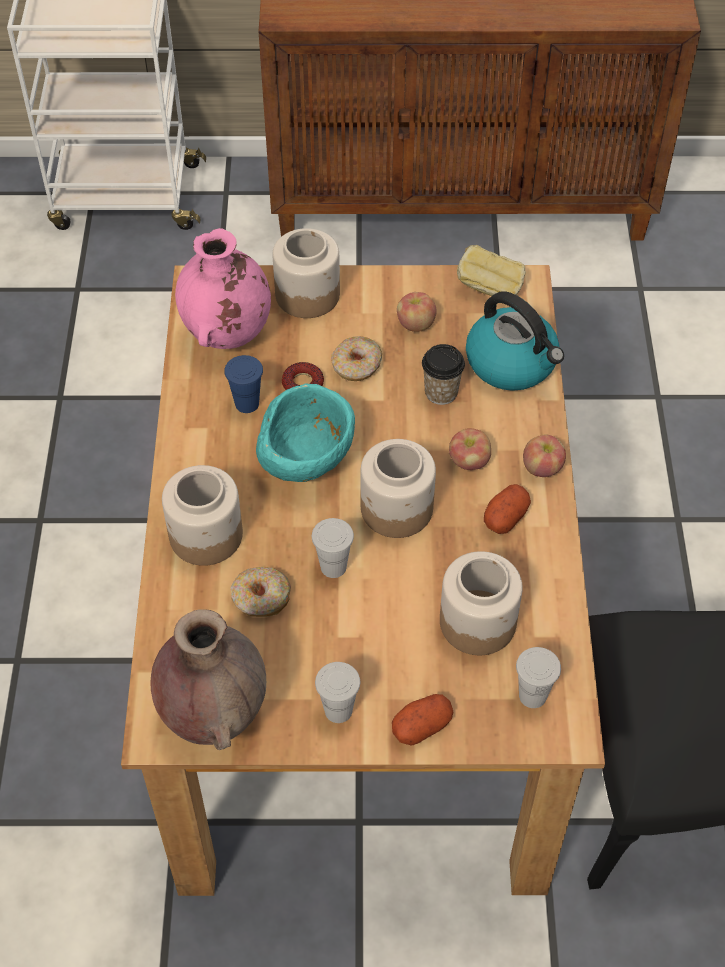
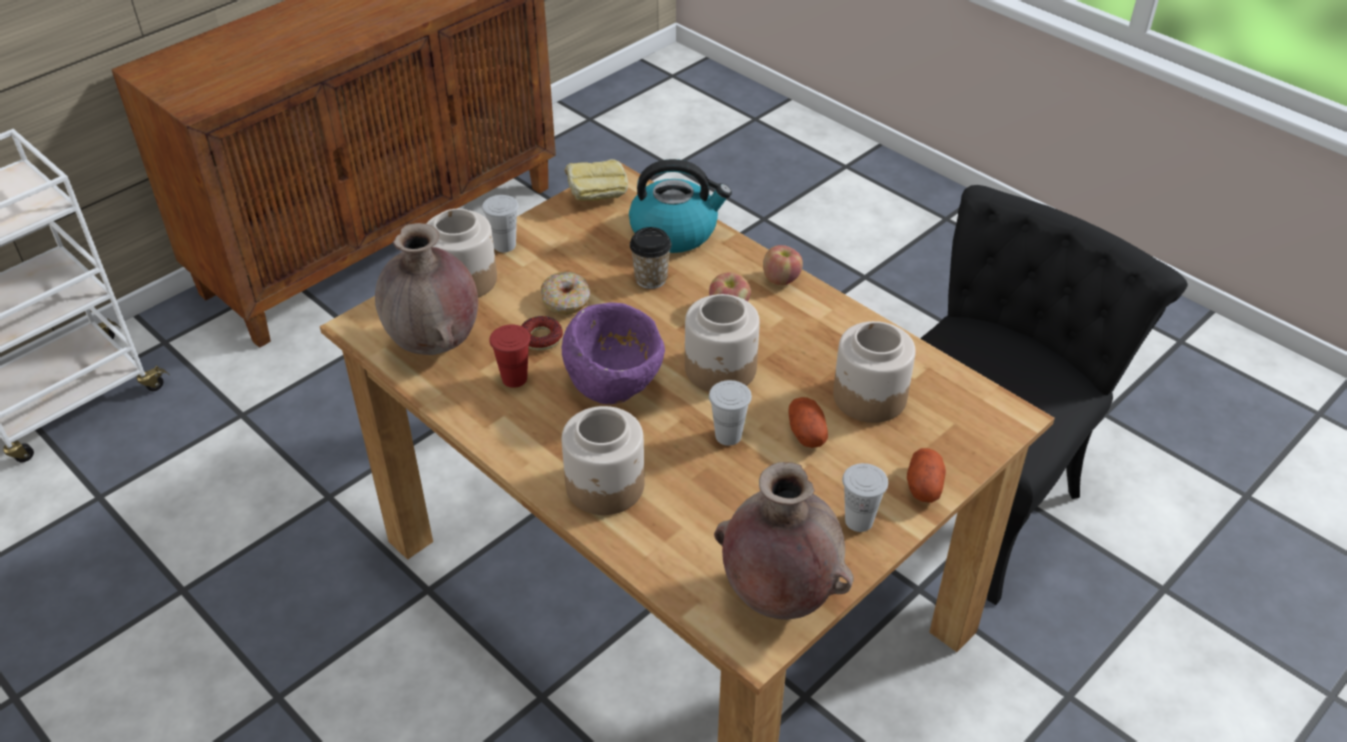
camera: 45 degrees left, 10 degrees down
pink vase [175,228,271,349] -> brown vase [375,223,478,355]
blue cup [224,355,263,413] -> red cup [489,324,531,388]
donut [230,567,291,617] -> none
turquoise bowl [256,384,355,482] -> purple bowl [561,302,665,404]
apple [397,292,437,332] -> none
potato [484,484,531,534] -> potato moved to [789,397,828,448]
white cup [516,647,561,708] -> white cup moved to [482,195,519,252]

